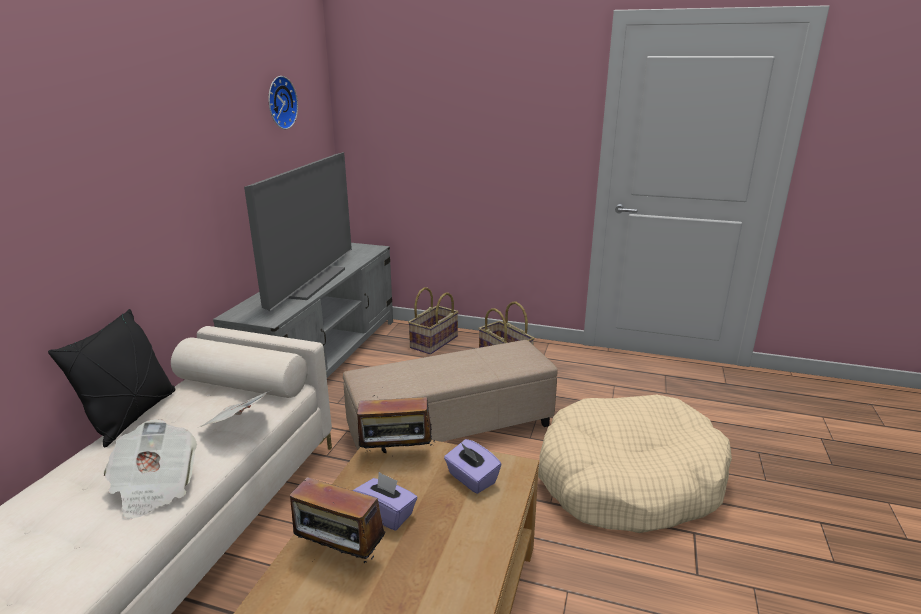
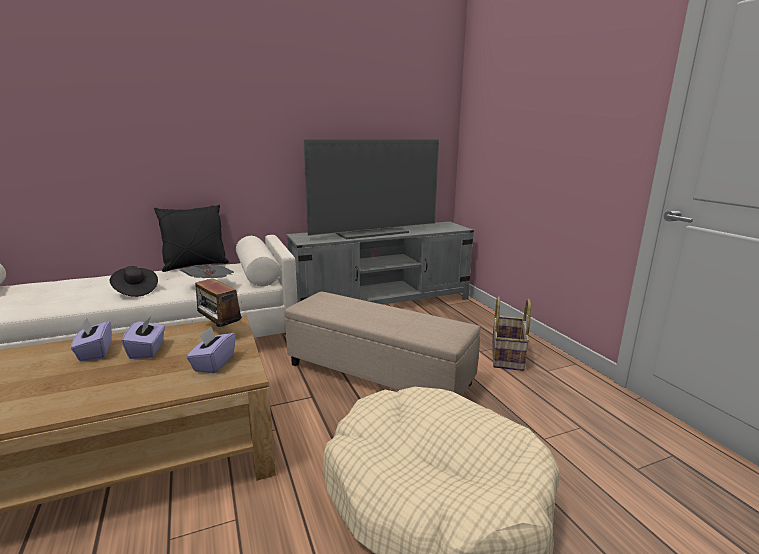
camera: 50 degrees right, 5 degrees down
newspaper [104,419,197,519] -> black hat [110,266,158,297]
wall clock [268,76,298,129] -> none
radio [290,477,385,563] -> purple tissue box [71,318,112,361]
basket [408,287,459,354] -> none

